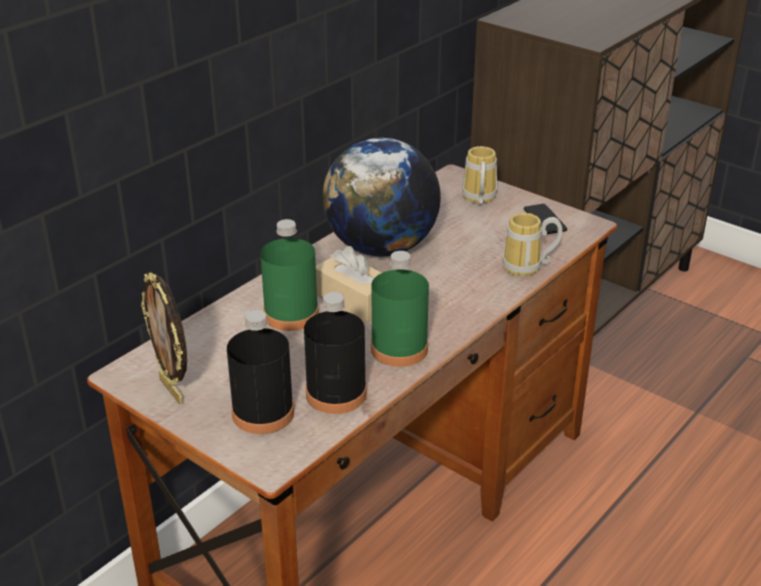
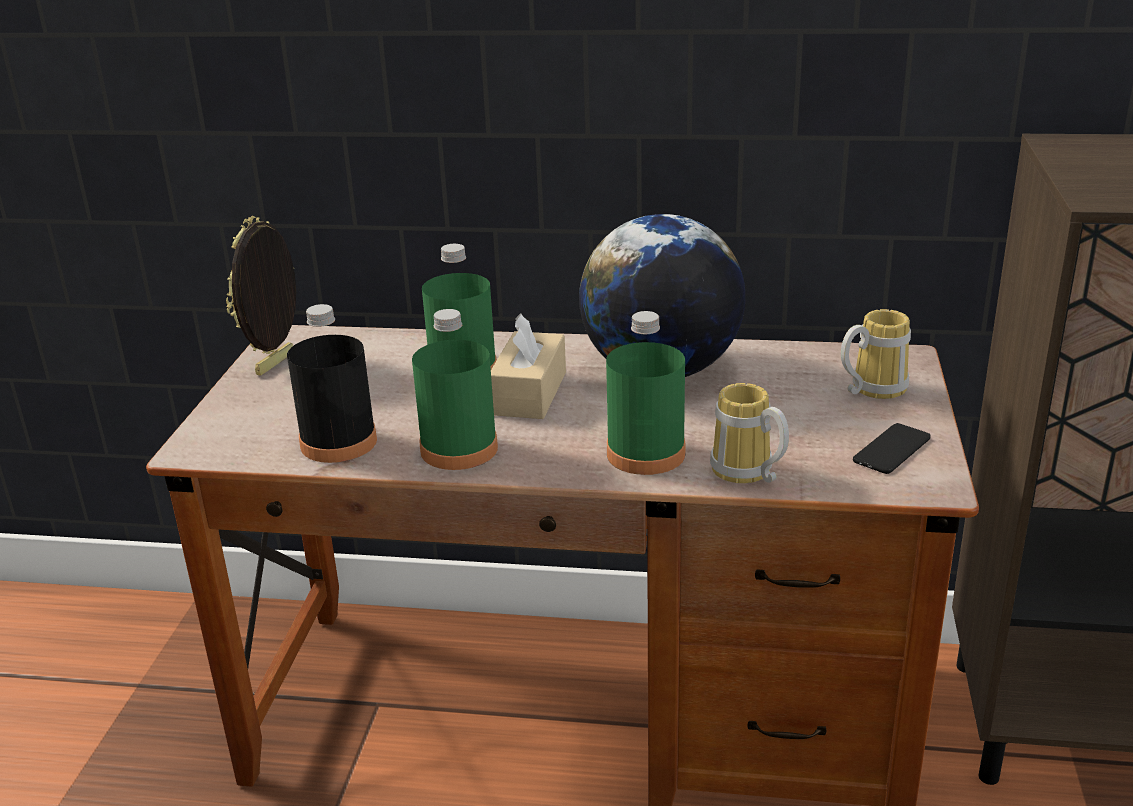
camera: 60 degrees right, 5 degrees down
black bottle [227,310,294,434] -> none
none -> green bottle [606,311,685,475]

